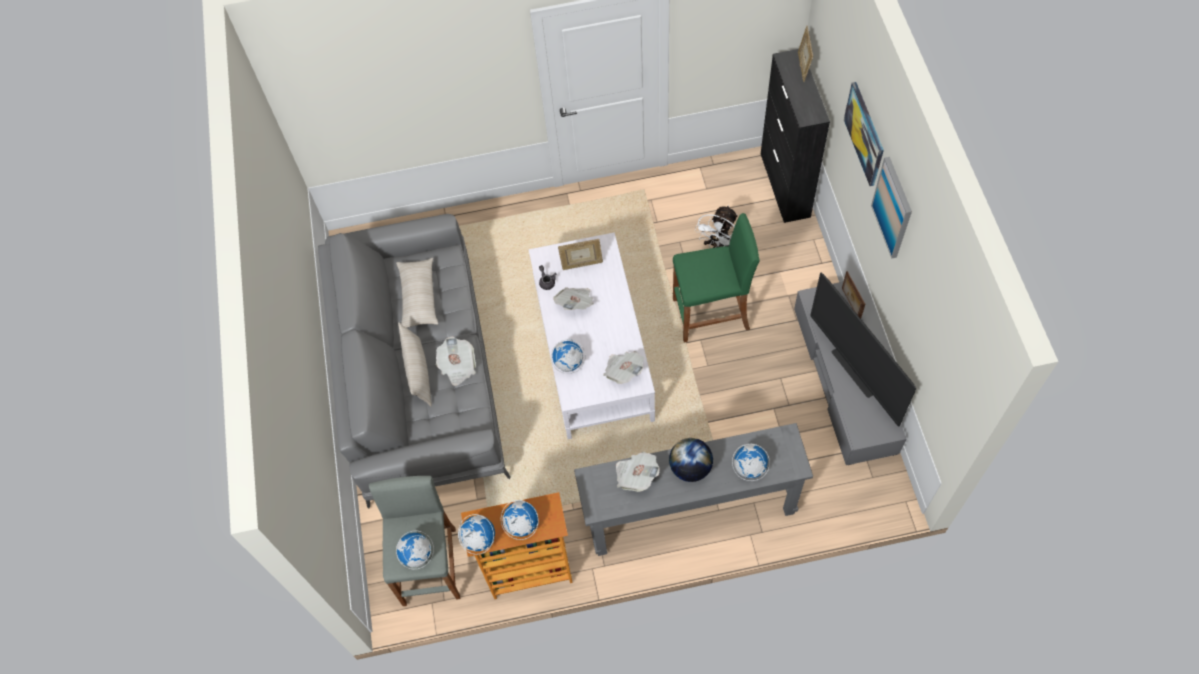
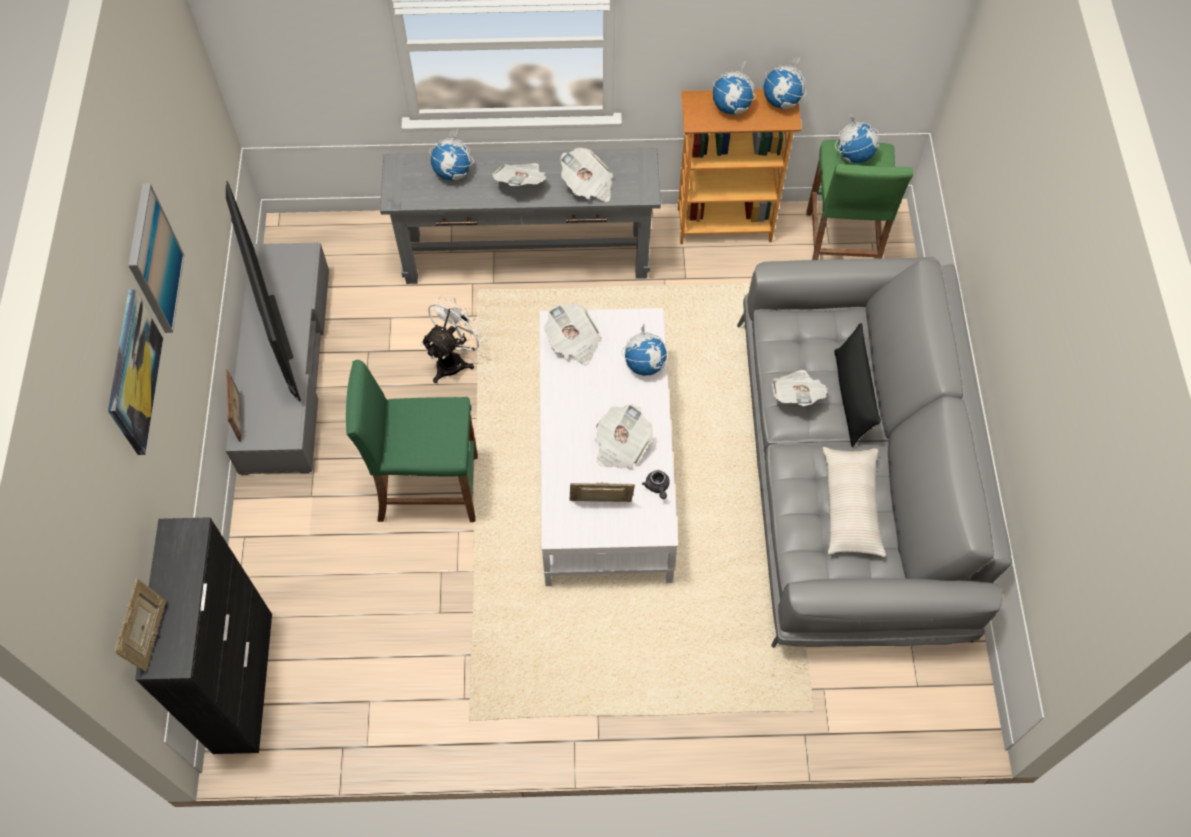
camera: 175 degrees left, 0 degrees up
grey stool [369,476,460,606] -> green stool [806,140,913,260]
beige pillow [398,322,432,406] -> black pillow [834,323,881,447]
globe [669,438,713,482] -> newspaper [492,163,547,186]
white fan [695,205,738,248] -> white fan moved to [421,295,487,383]

